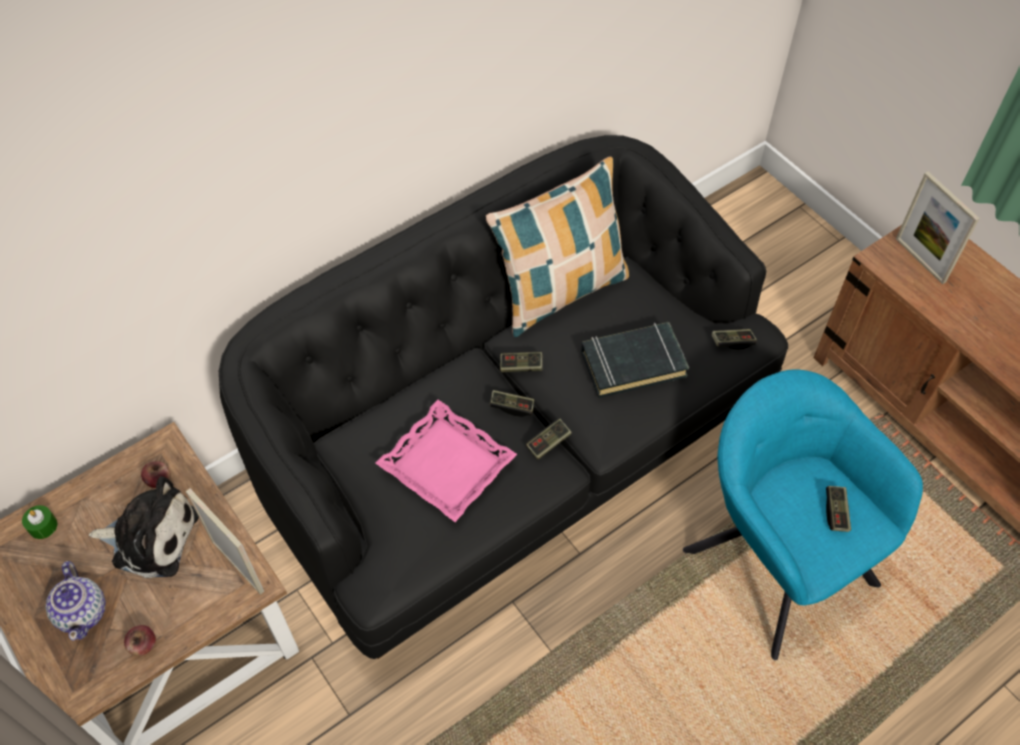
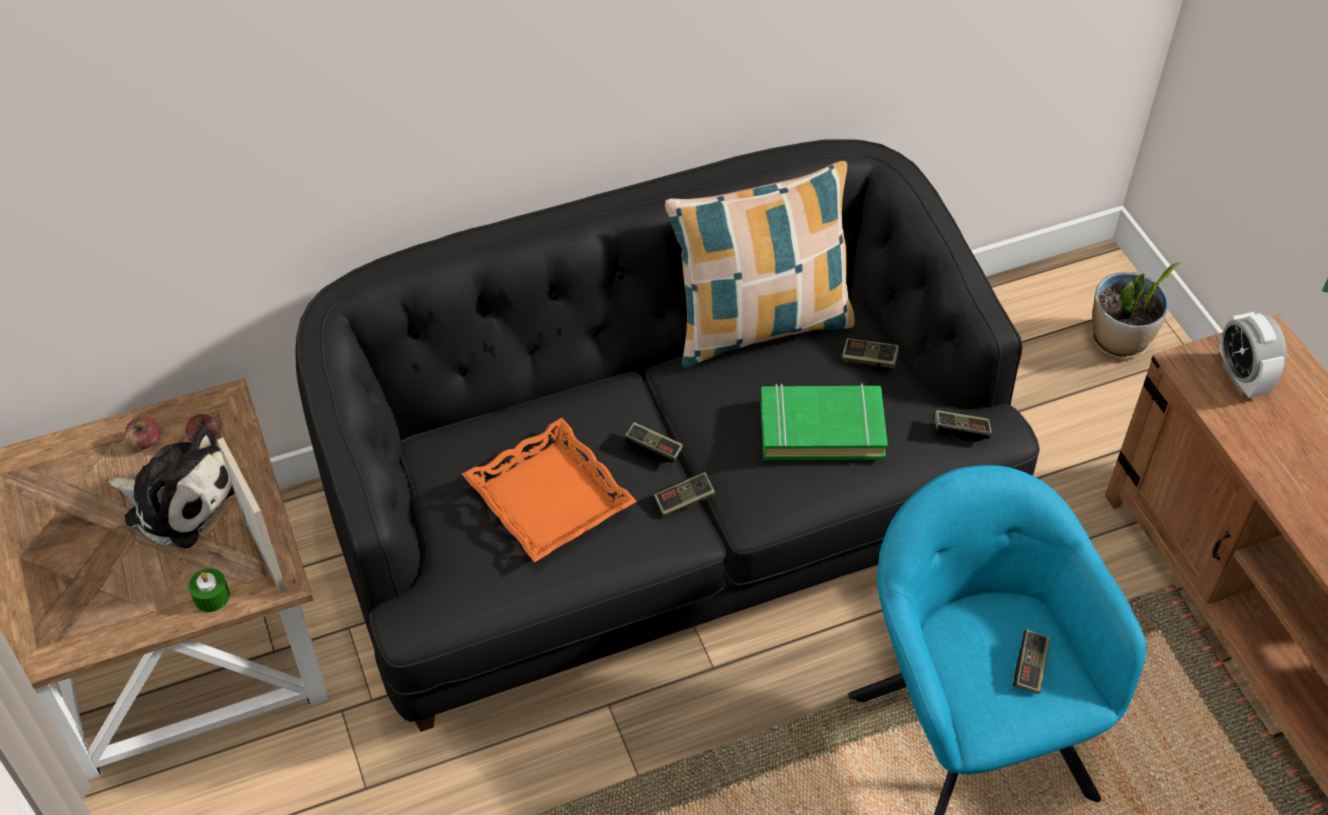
camera: 15 degrees right, 5 degrees down
green candle [22,505,57,539] -> green candle moved to [189,569,230,612]
teapot [45,561,106,641] -> none
apple [124,625,156,656] -> apple moved to [125,416,160,450]
pink tray [376,400,517,522] -> orange tray [462,418,637,563]
game controller [500,351,543,372] -> game controller moved to [842,338,899,368]
black book [581,322,689,398] -> green book [760,383,888,460]
picture frame [896,172,980,284] -> alarm clock [1219,312,1287,398]
none -> potted plant [1091,263,1181,359]

